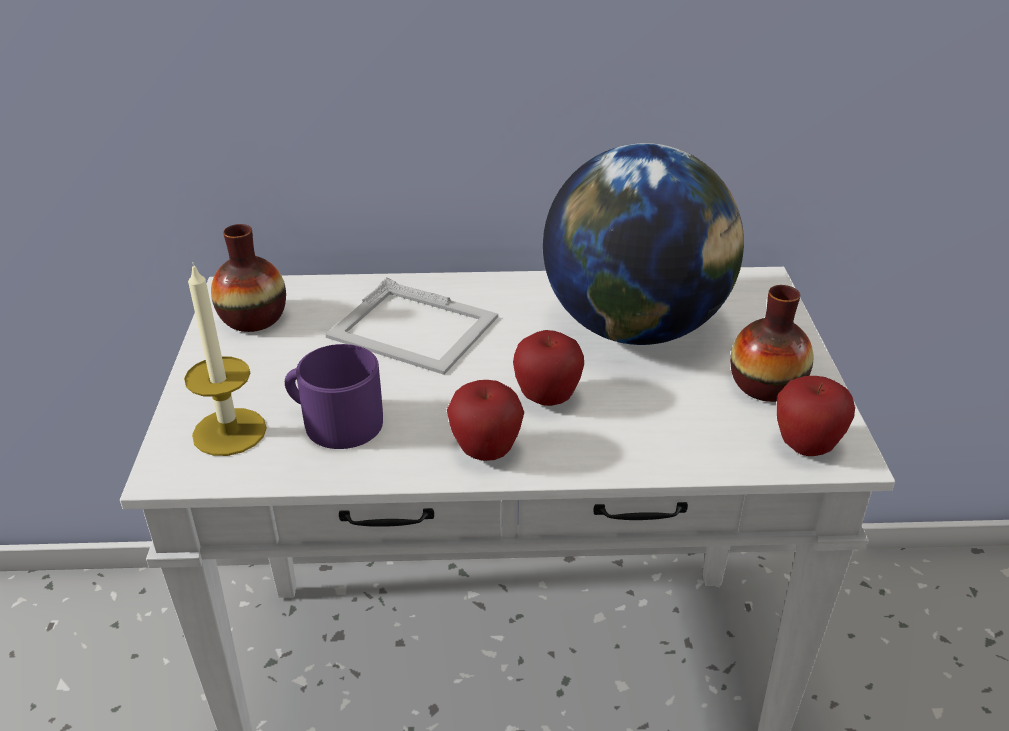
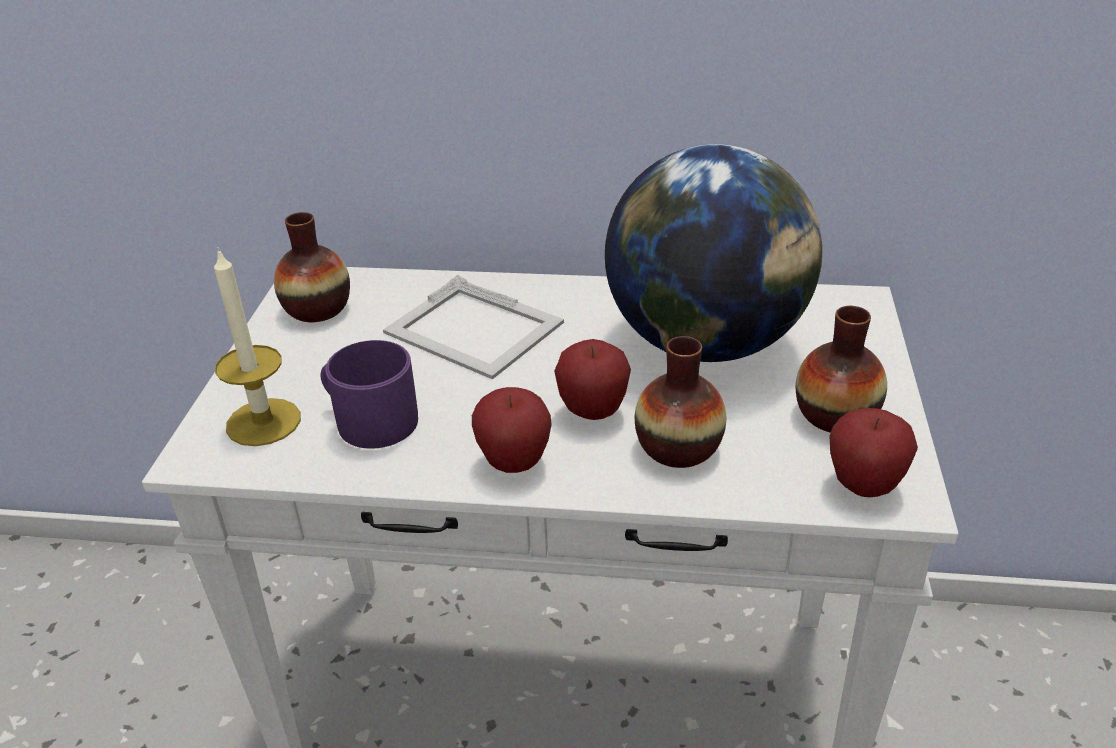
camera: 10 degrees right, 0 degrees up
none -> vase [635,336,726,468]

